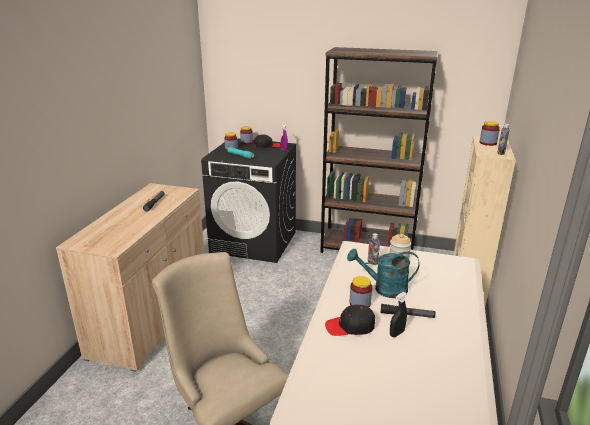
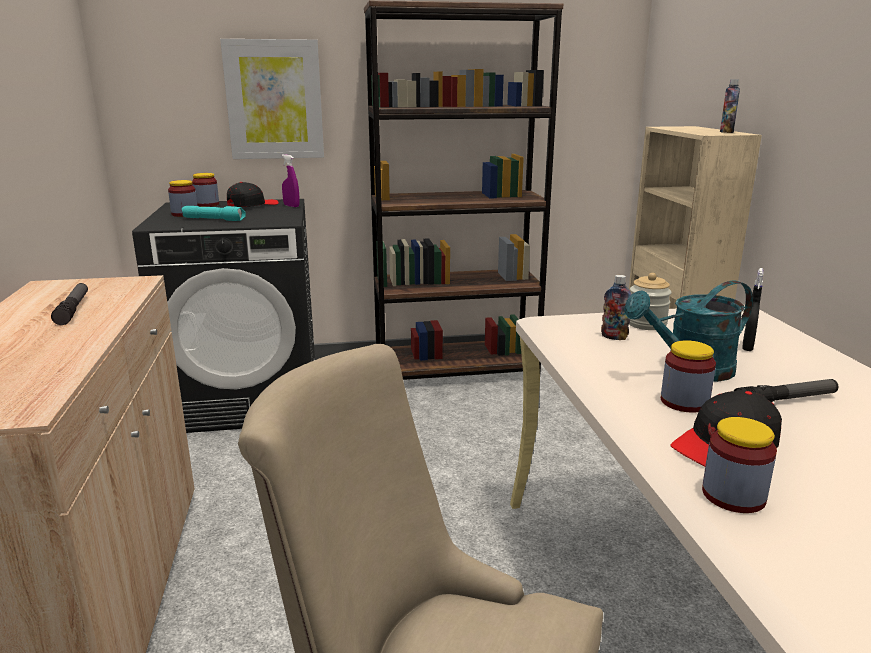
camera: 25 degrees left, 5 degrees down
black spray bottle [390,292,407,337] -> black spray bottle moved to [742,268,764,351]
jar [480,121,500,146] -> jar moved to [702,417,777,513]
none -> picture [220,39,324,159]

